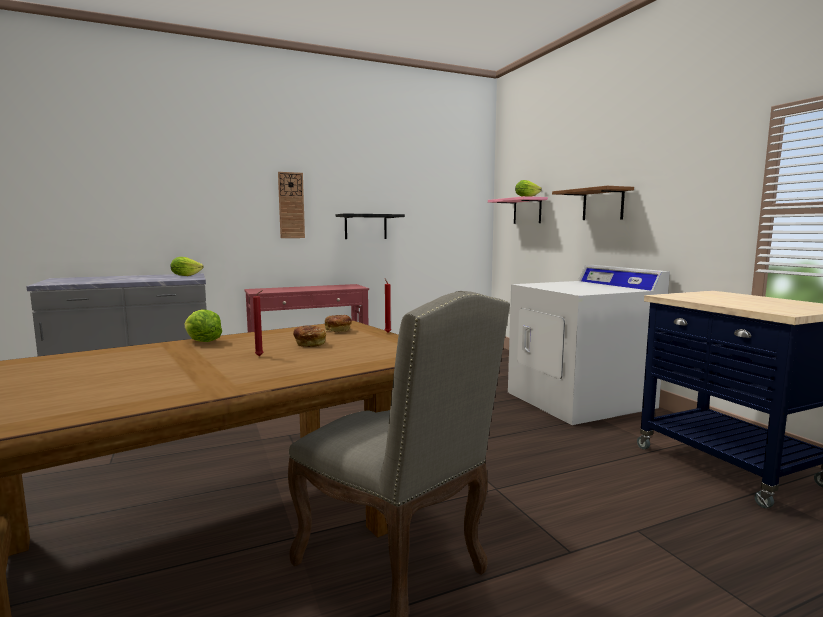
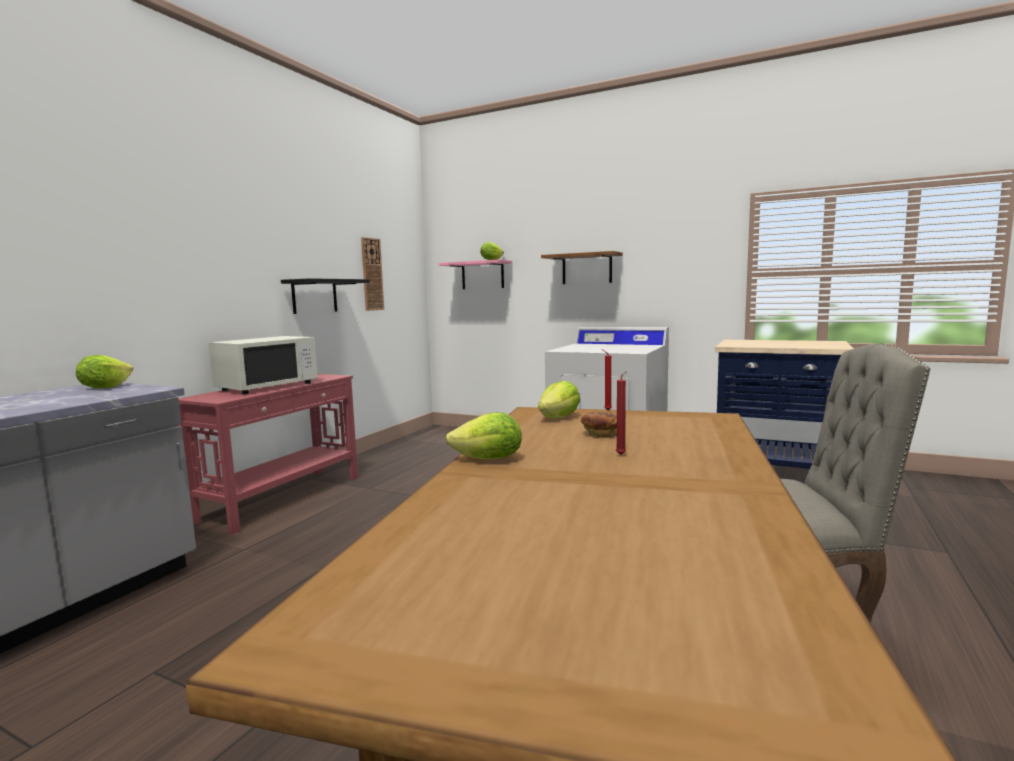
camera: 40 degrees left, 0 degrees up
wall clock [278,172,305,238] -> wall clock moved to [361,237,384,311]
bread [325,315,352,332] -> lettuce [538,381,580,418]
none -> white microwave [209,336,318,394]

